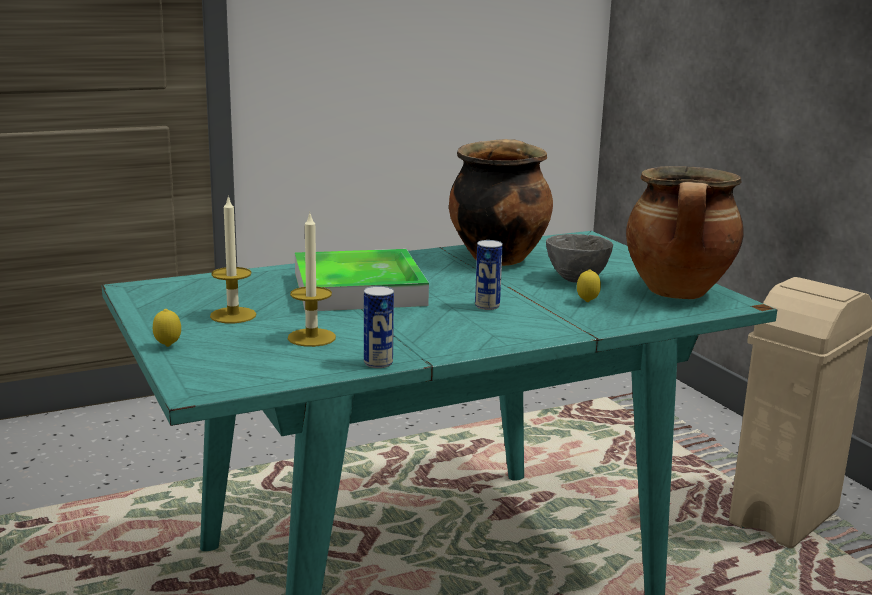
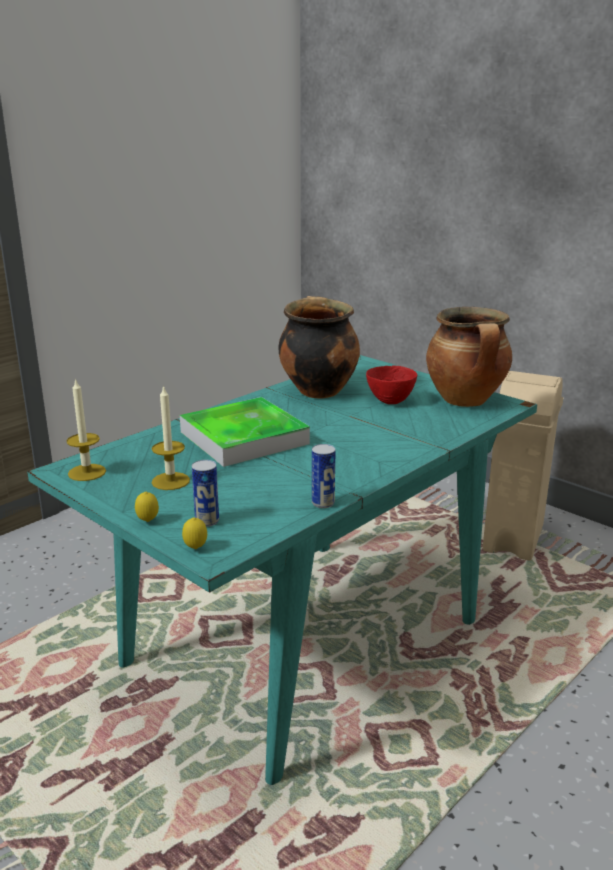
camera: 20 degrees left, 5 degrees up
candle [288,211,336,347] -> candle moved to [67,378,106,481]
can [475,240,503,310] -> can moved to [192,460,219,527]
grey bowl [546,234,613,283] -> red bowl [366,365,417,404]
lemon [577,269,601,302] -> lemon moved to [182,517,207,549]

